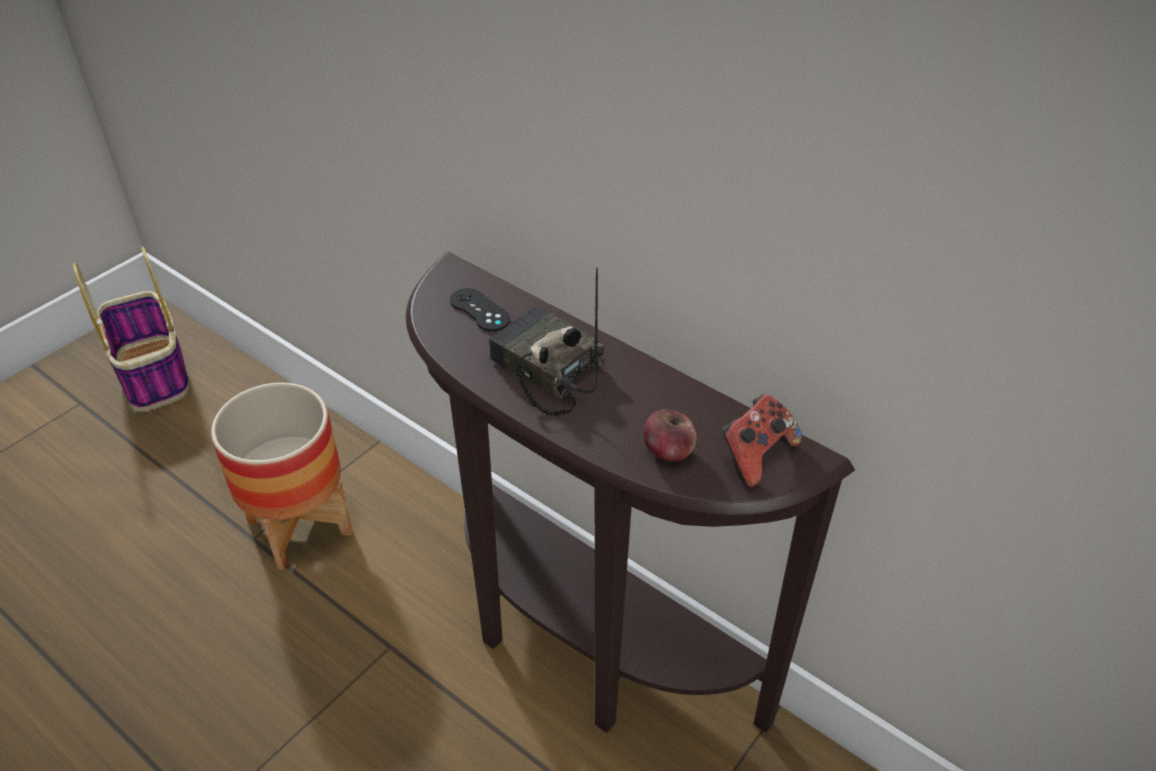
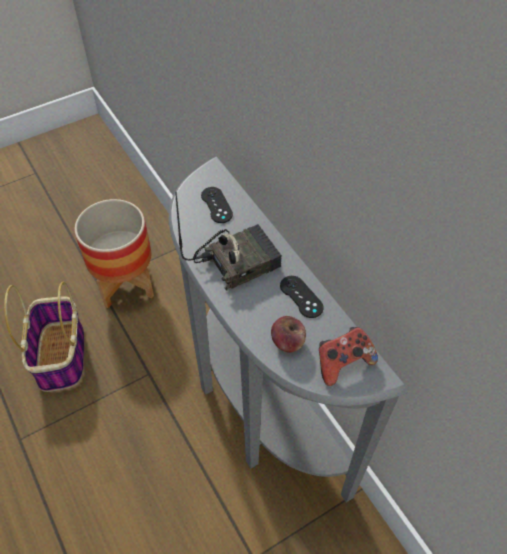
camera: 20 degrees right, 10 degrees up
basket [73,247,189,410] -> basket moved to [4,282,84,392]
brown console table [406,251,855,733] -> grey console table [169,156,408,503]
radio [489,268,605,416] -> radio turned 90 degrees clockwise [175,192,282,291]
none -> black game controller [280,276,324,318]

